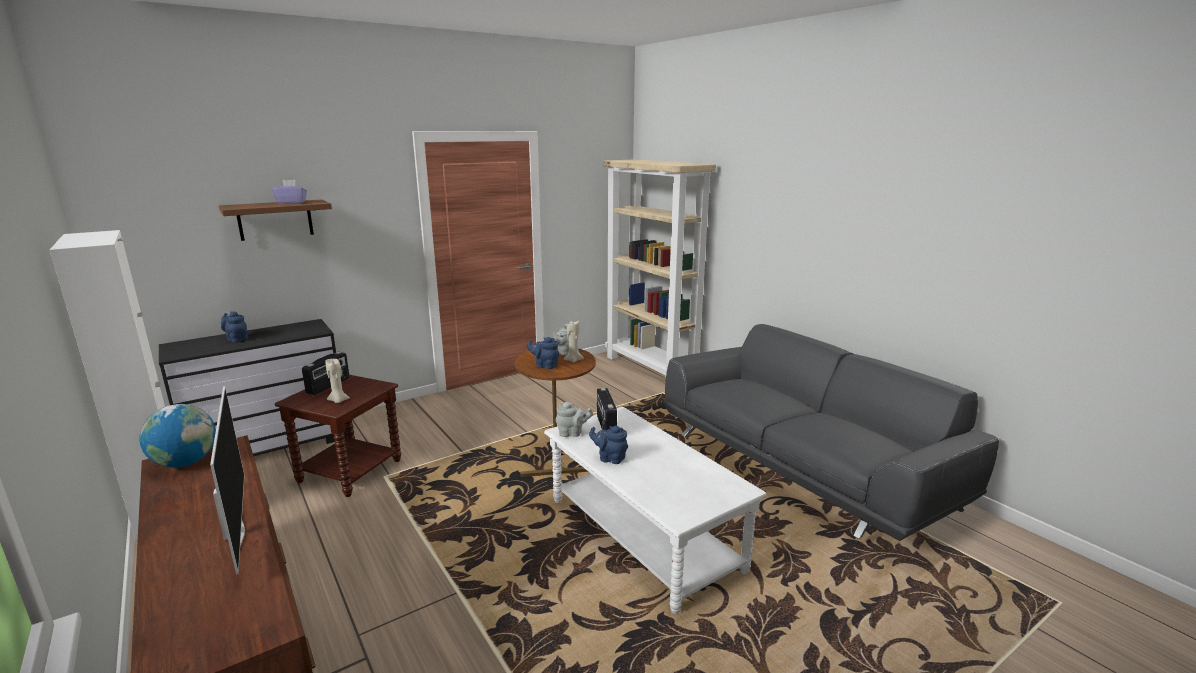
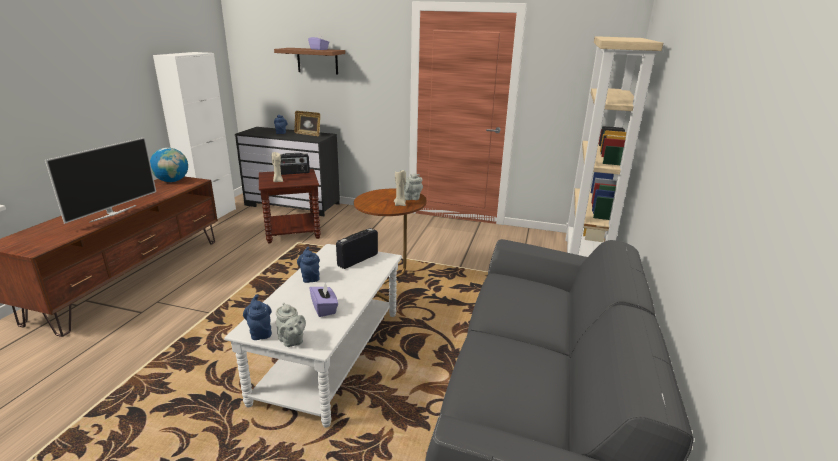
camera: 50 degrees right, 5 degrees up
blue teapot [527,337,559,369] -> blue teapot moved to [243,294,272,340]
grey teapot [556,402,593,437] -> grey teapot moved to [276,303,306,347]
none -> picture frame [294,111,320,136]
none -> purple tissue box [309,282,338,317]

